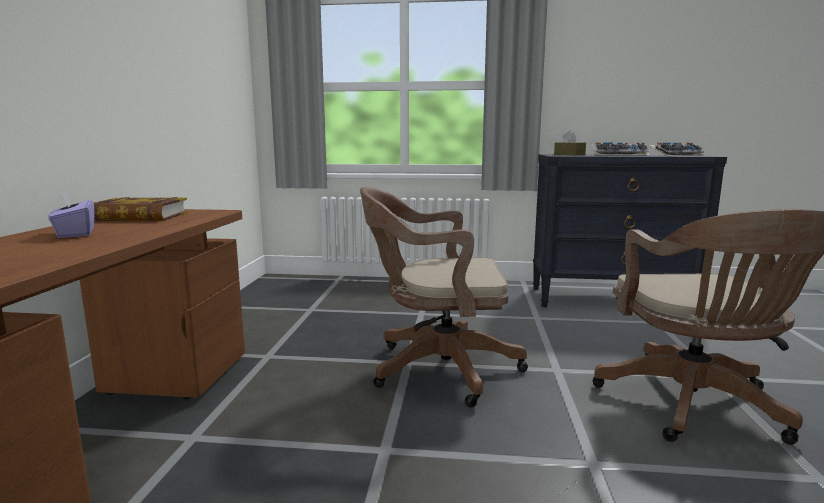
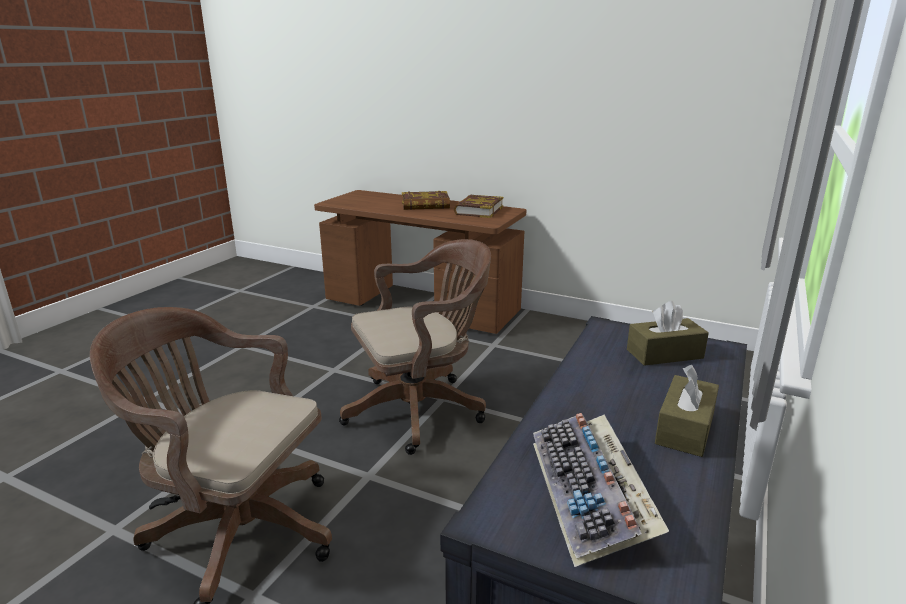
camera: 110 degrees right, 10 degrees up
purple tissue box [48,191,95,238] -> book [402,191,450,210]
brown office chair [360,187,528,408] -> brown office chair turned 45 degrees clockwise [339,239,491,455]
keyboard [592,142,650,155] -> brown tissue box [655,365,719,457]

